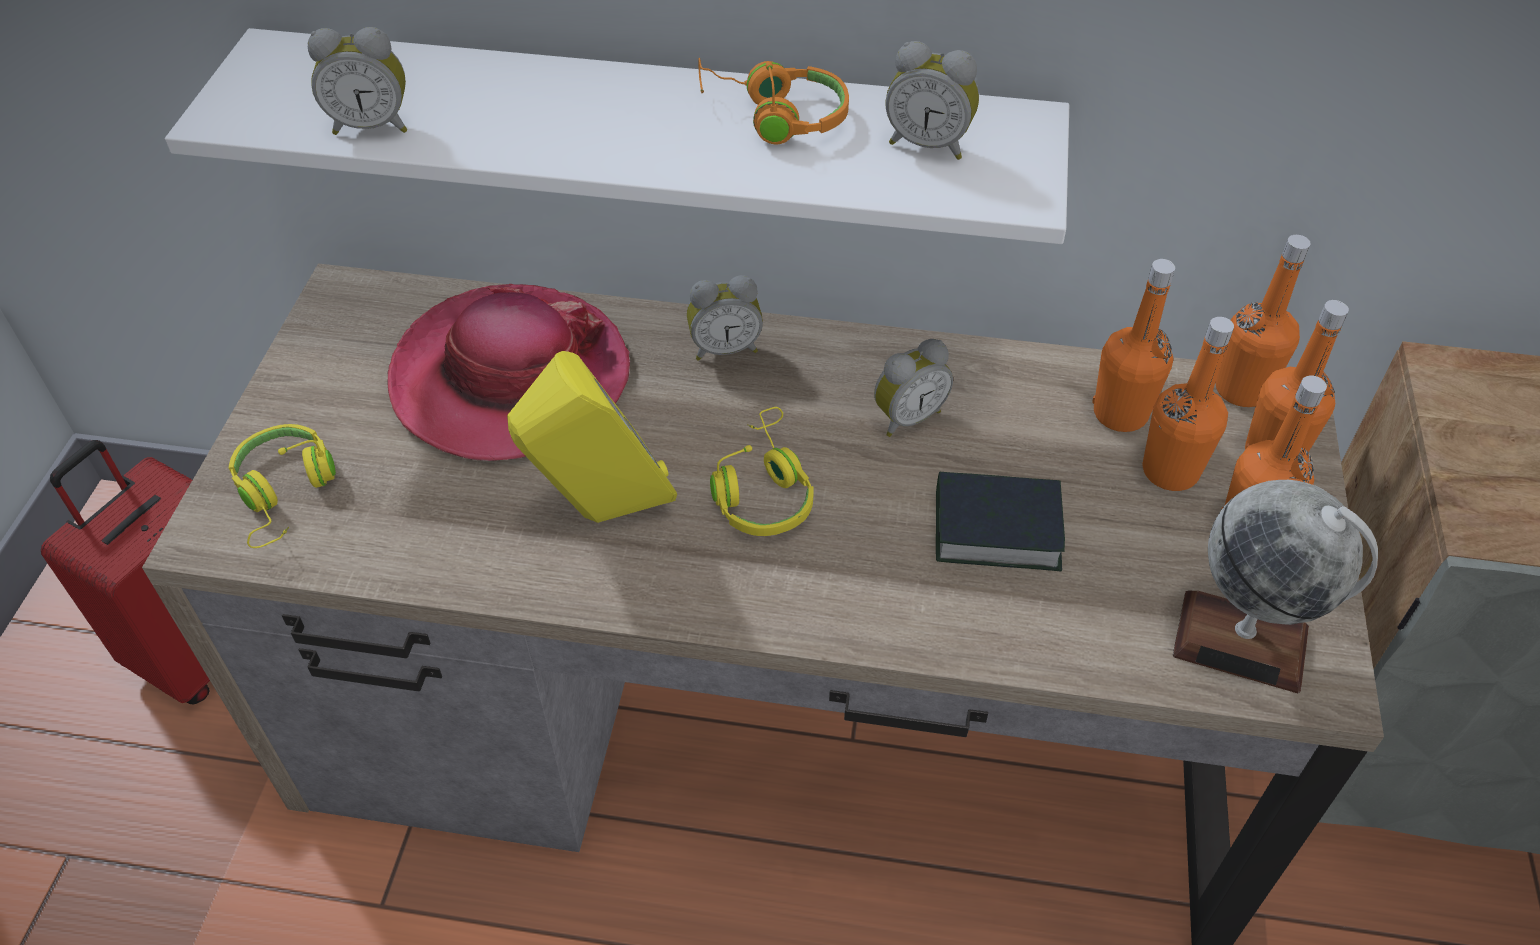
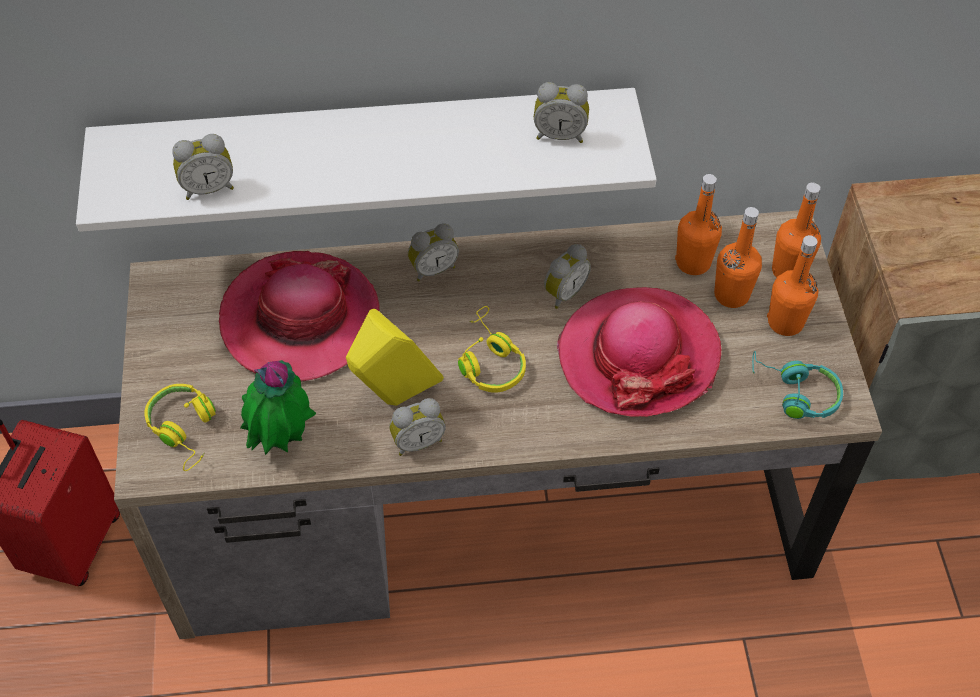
camera: 15 degrees left, 5 degrees up
orange headphones [698,58,849,144] -> none
book [936,472,1065,571] -> hat [557,287,721,417]
globe [1173,480,1378,693] -> turquoise headphones [752,351,843,419]
orange bottle [1215,235,1311,407] -> none
none -> potted plant [240,360,316,455]
none -> alarm clock [389,398,446,456]

